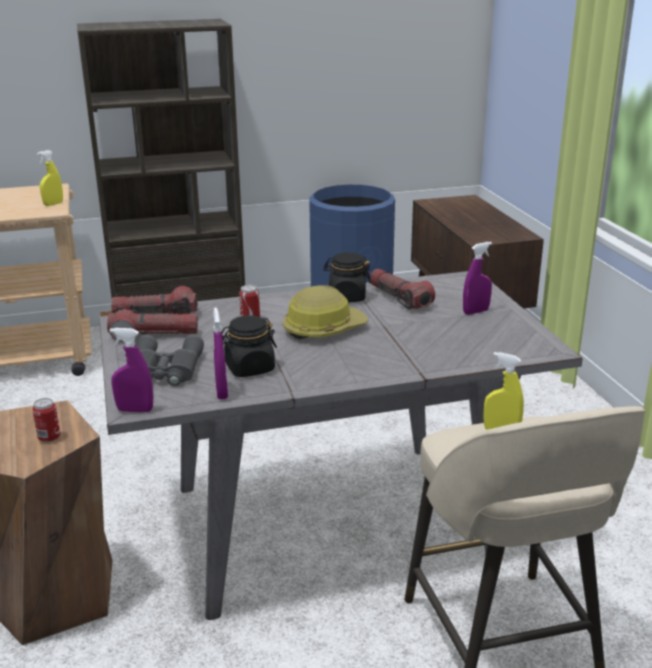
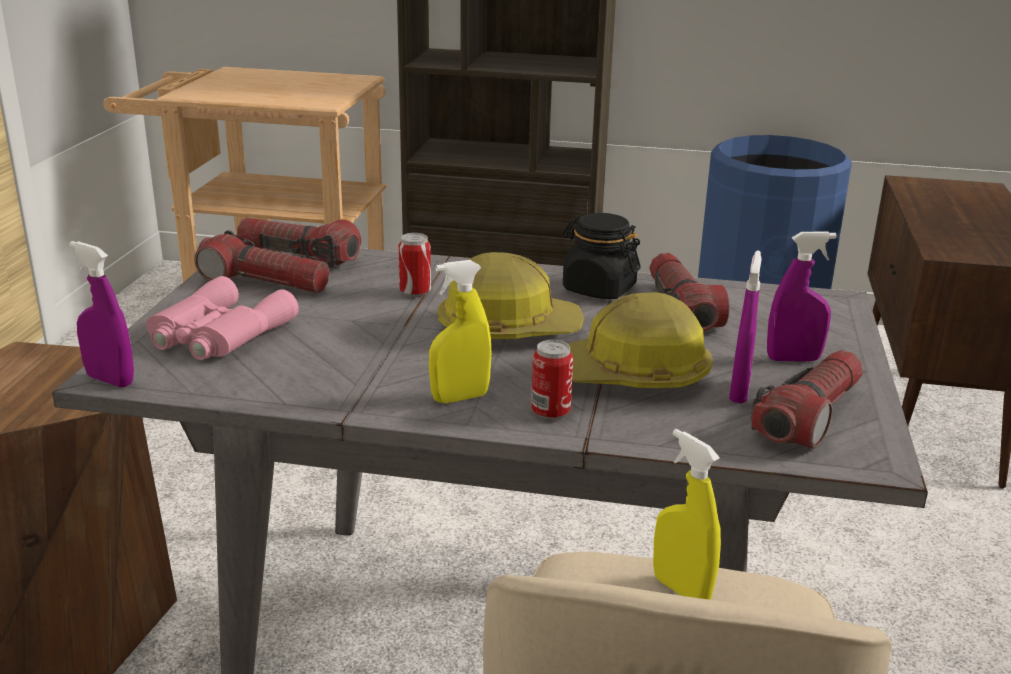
camera: 25 degrees right, 0 degrees up
can [32,398,61,443] -> can moved to [531,340,573,420]
yellow spray bottle [37,150,63,206] -> yellow spray bottle moved to [429,260,491,403]
grey binoculars [136,335,204,386] -> pink binoculars [146,276,299,360]
purple spray bottle [213,307,228,400] -> purple spray bottle moved to [729,251,762,404]
black jar [222,315,277,377] -> none
none -> hard hat [568,292,713,388]
none -> flashlight [751,350,863,449]

